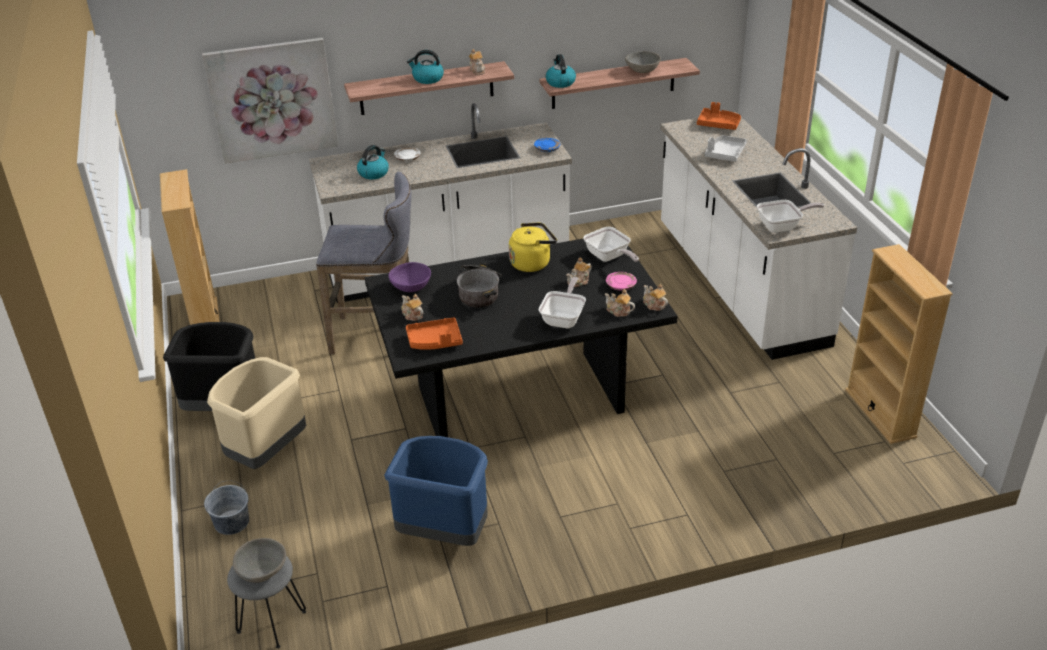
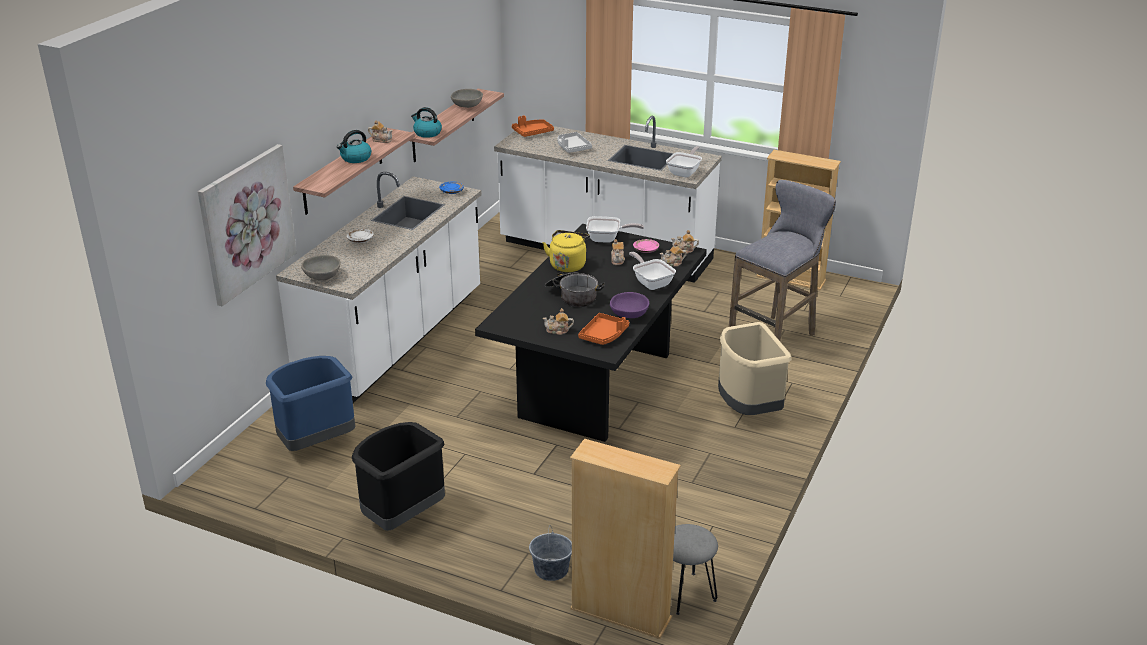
camera: 50 degrees left, 5 degrees down
beige bookcase [160,169,220,325] -> beige bookcase moved to [570,439,681,639]
beige trash can [207,357,306,469] -> beige trash can moved to [718,322,791,415]
grey bowl [233,538,286,583] -> grey bowl moved to [301,255,340,281]
grey stool [316,172,411,354] -> grey stool moved to [729,180,836,341]
kettle [357,145,389,179] -> none
blue trash can [384,436,488,546] -> blue trash can moved to [266,356,355,451]
purple bowl [388,262,431,292] -> purple bowl moved to [610,292,649,318]

